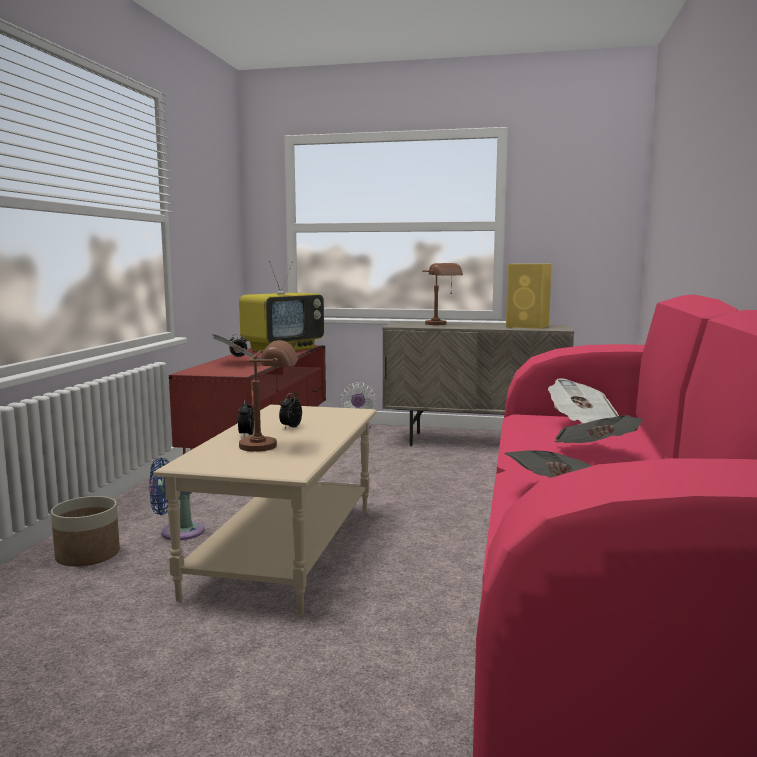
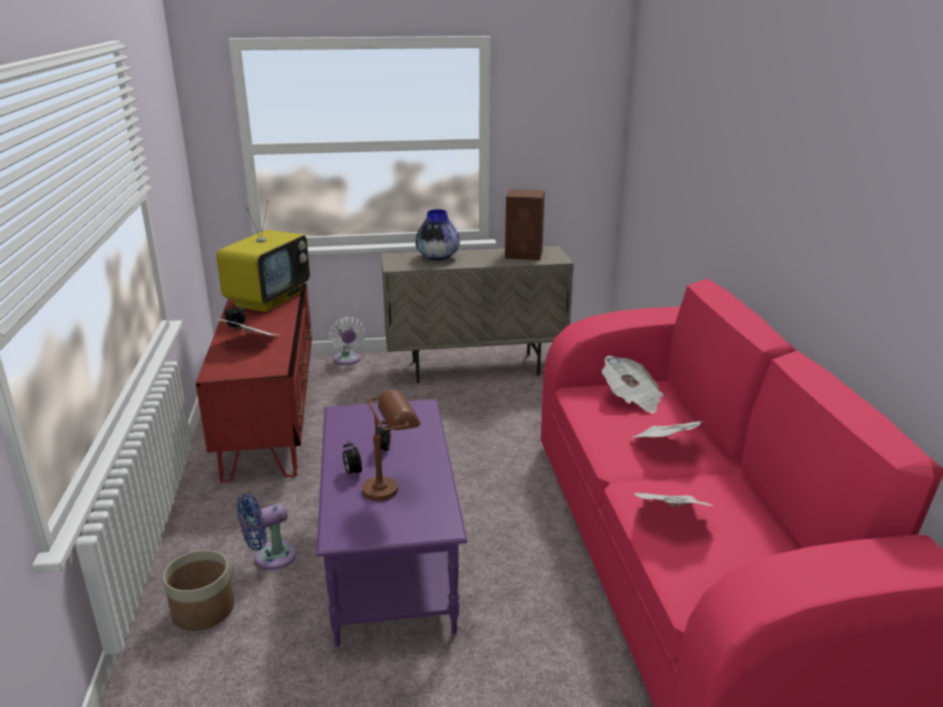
camera: 20 degrees left, 15 degrees up
beige coffee table [153,405,377,615] -> purple coffee table [316,399,467,647]
brown table lamp [422,263,463,325] -> vase [415,209,460,260]
yellow speaker [506,264,552,329] -> brown speaker [505,189,545,260]

